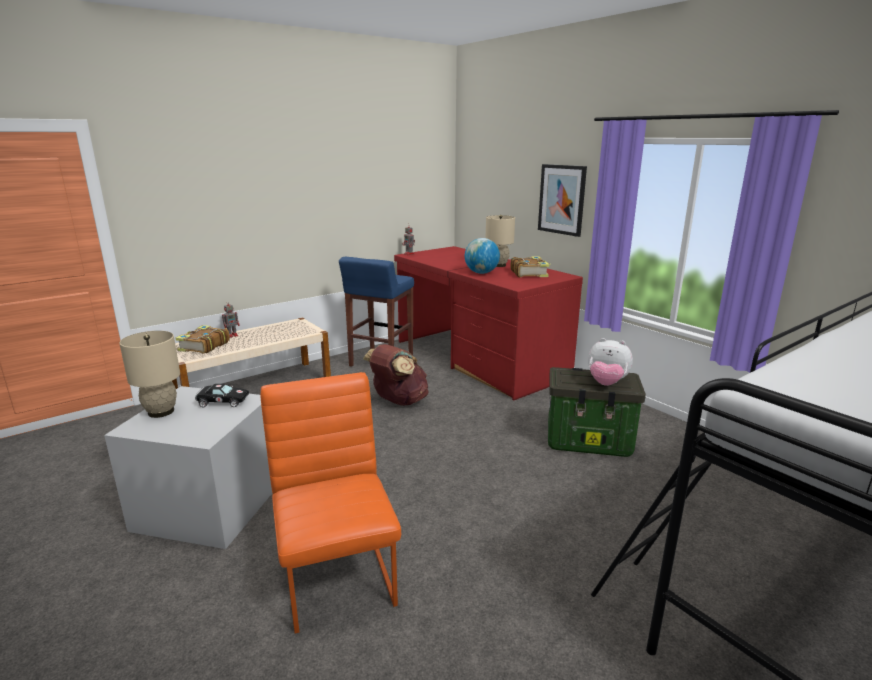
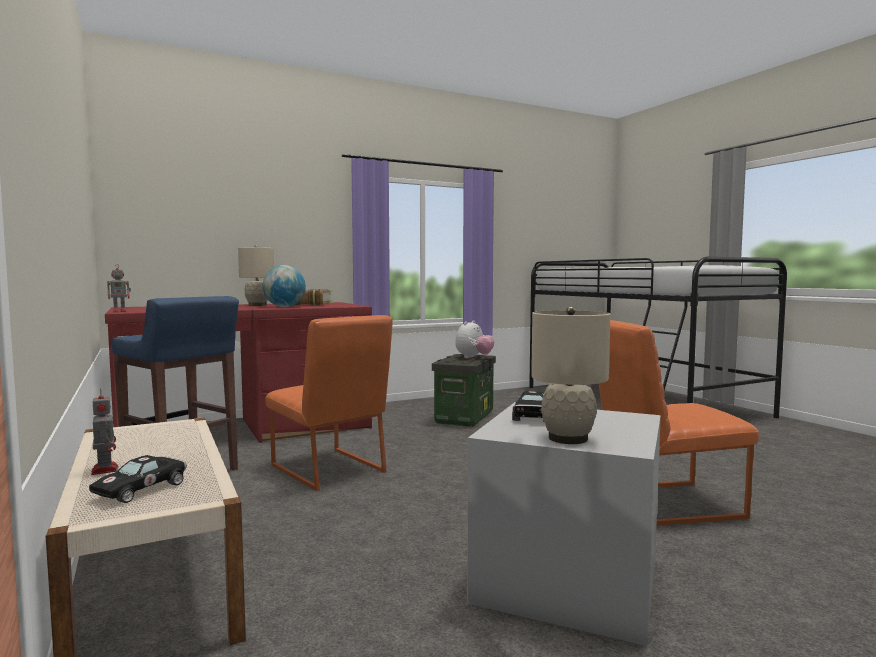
camera: 80 degrees left, 15 degrees down
book [175,325,230,354] -> black toy car [89,455,187,503]
brown backpack [363,344,429,406] -> orange chair [265,315,393,491]
picture [538,164,587,237] -> none

